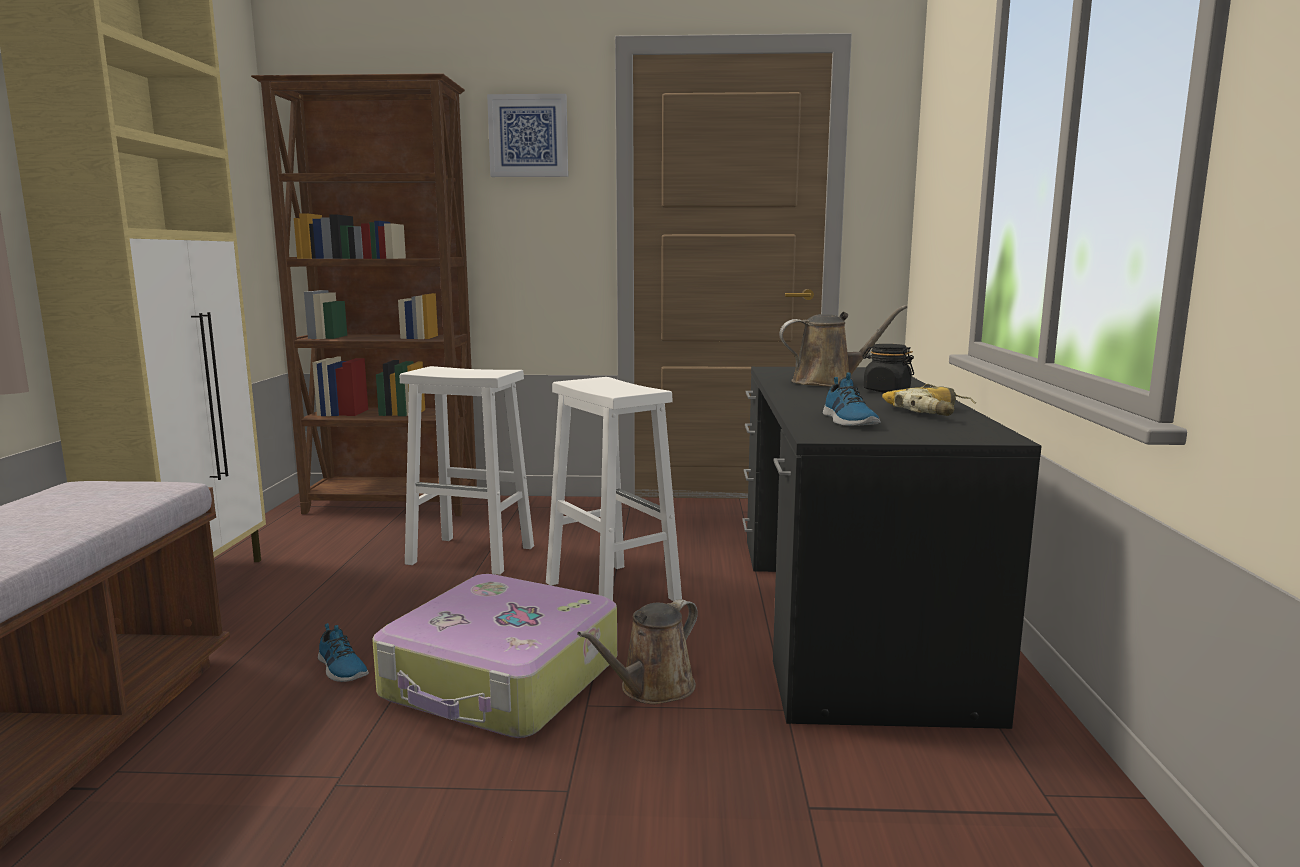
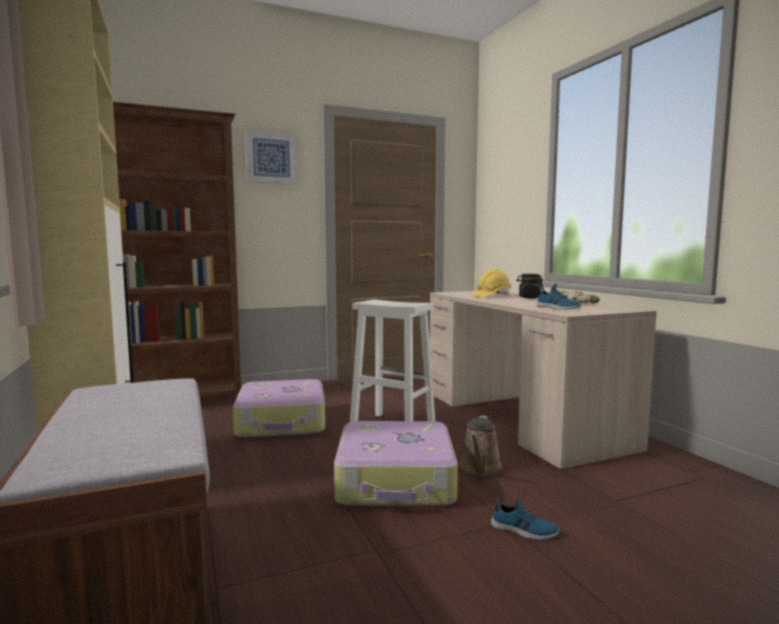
camera: 25 degrees left, 5 degrees down
shoe [318,623,369,682] -> shoe moved to [491,496,560,540]
white stool [400,366,534,575] -> suitcase [233,379,325,438]
black desk [742,367,1041,729] -> beige desk [430,291,657,469]
brown watering can [779,305,907,387] -> yellow hard hat [473,269,511,297]

